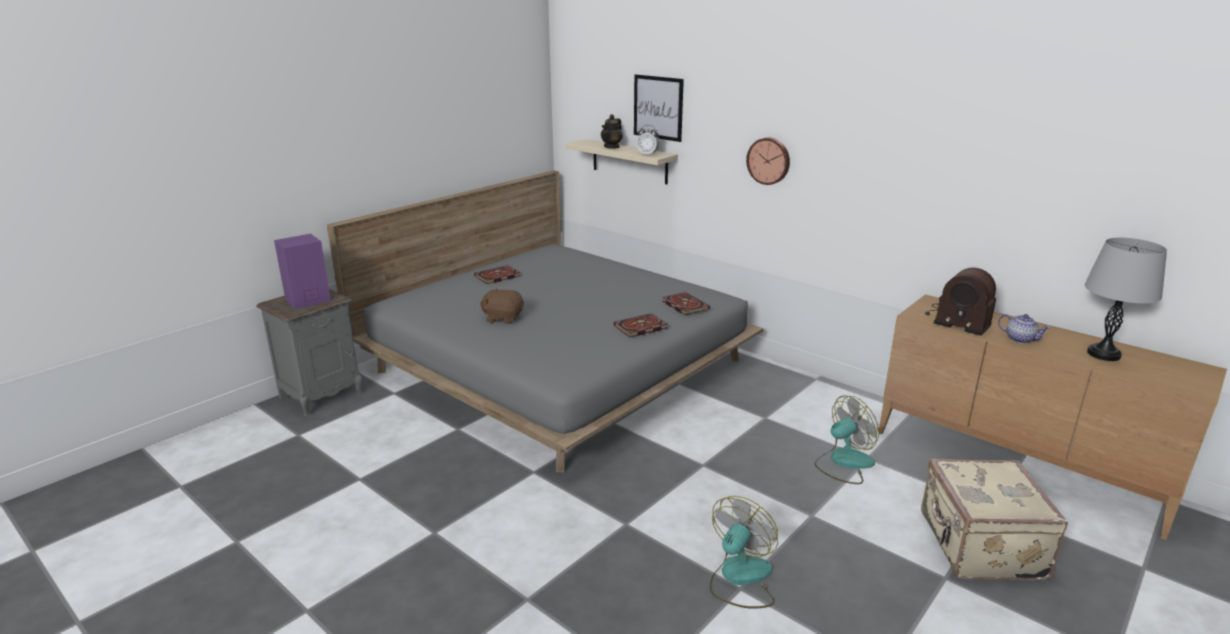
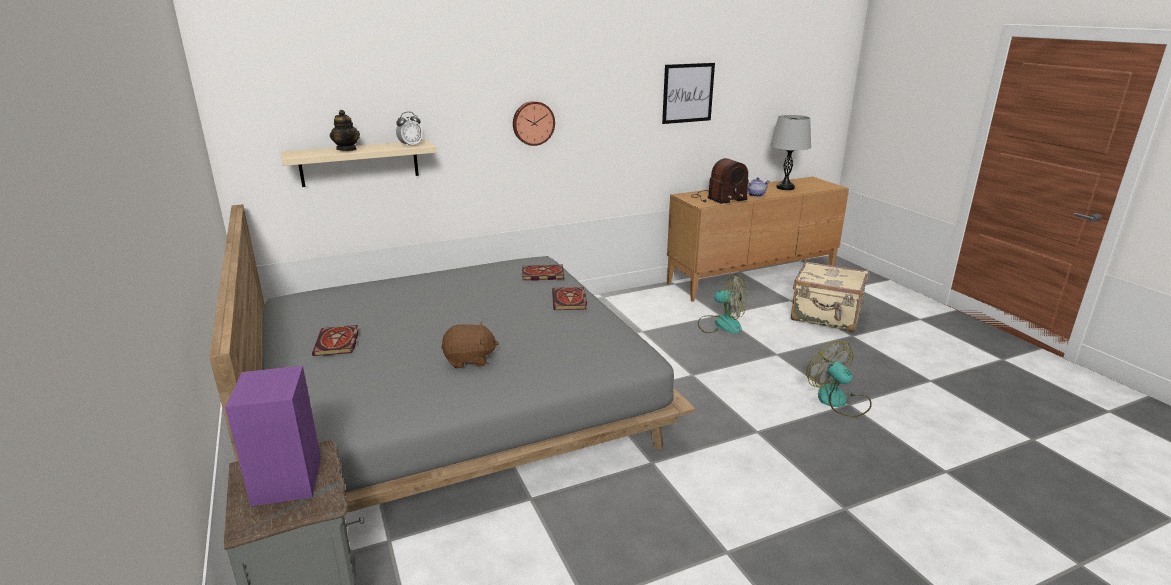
camera: 65 degrees left, 0 degrees up
brown plush toy [480,288,524,324] -> brown plush toy turned 135 degrees counterclockwise [441,322,499,369]
picture [634,74,684,142] -> picture moved to [662,63,715,124]
fan [815,395,879,484] -> fan turned 120 degrees clockwise [698,274,747,333]

